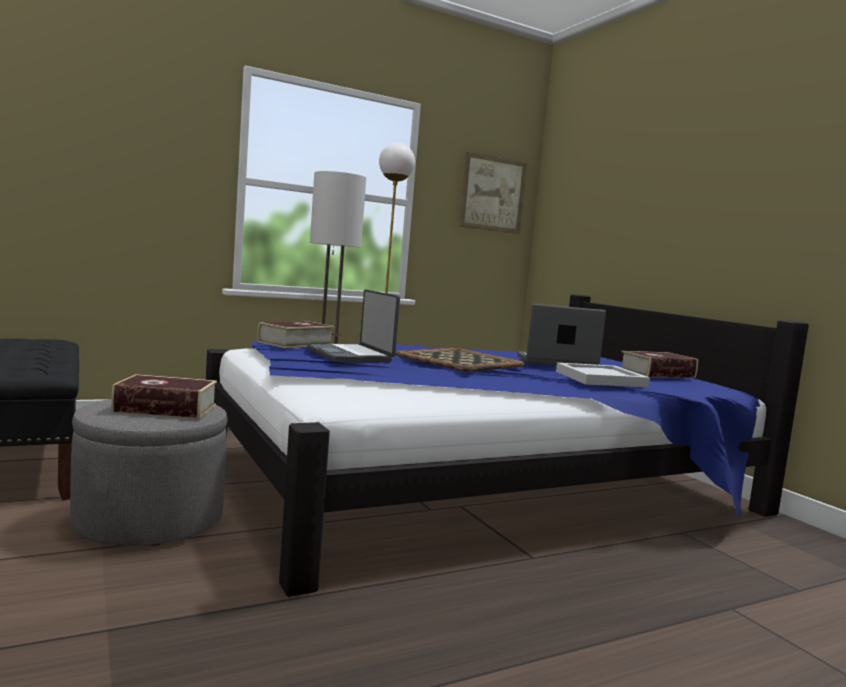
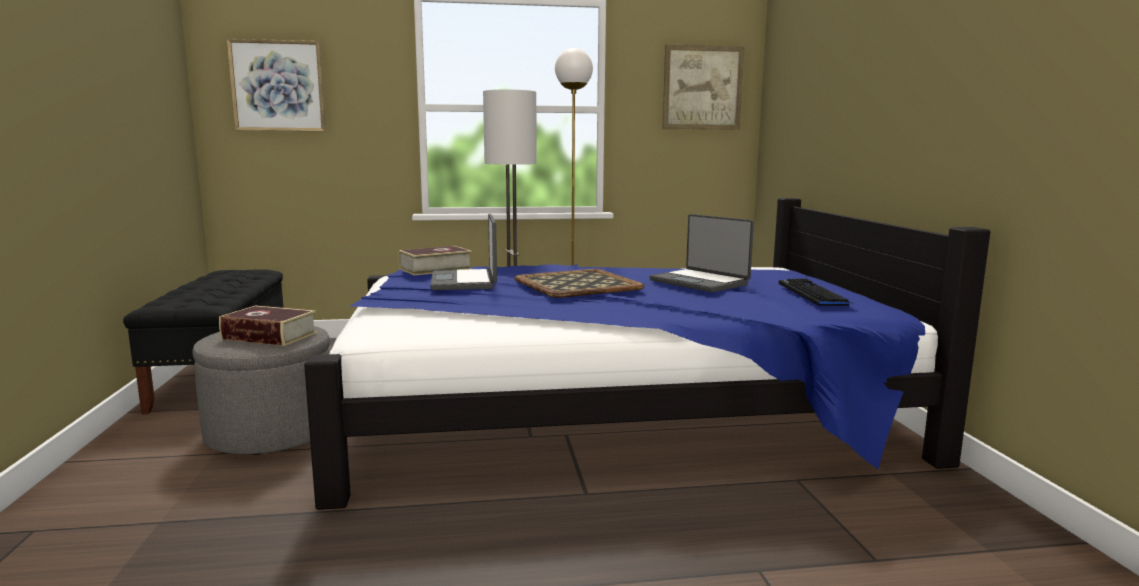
camera: 20 degrees right, 5 degrees up
laptop [517,304,606,365] -> laptop turned 150 degrees counterclockwise [650,214,754,292]
white tray [556,363,650,387] -> none
book [621,351,698,378] -> keyboard [779,279,854,306]
none -> picture [226,39,326,131]

